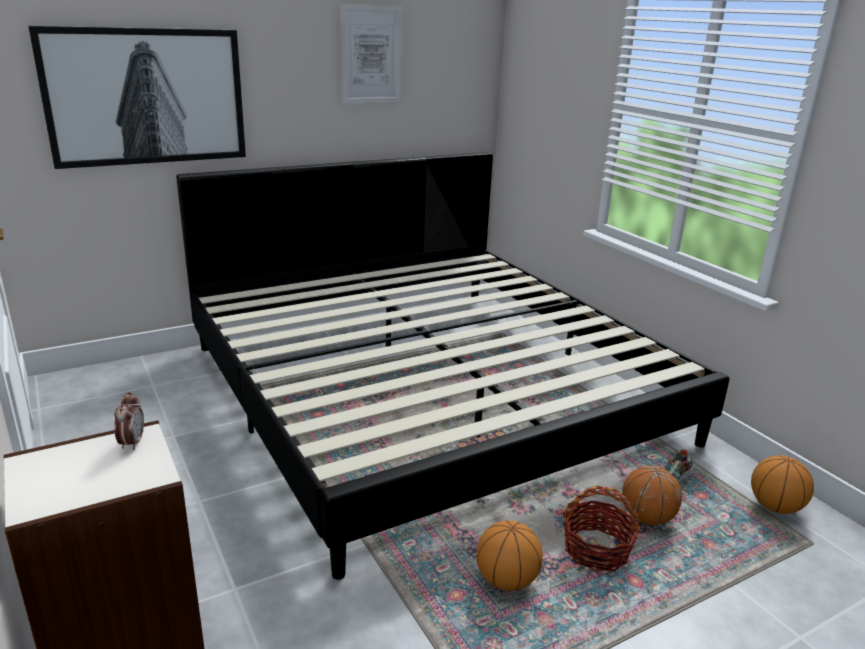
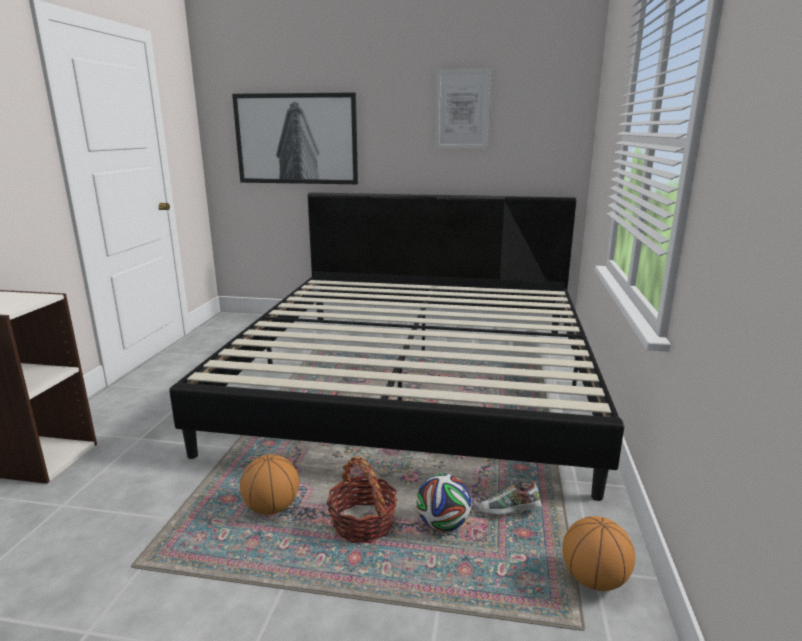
camera: 40 degrees right, 5 degrees down
alarm clock [114,392,144,450] -> none
basketball [622,466,682,525] -> football [416,474,472,531]

